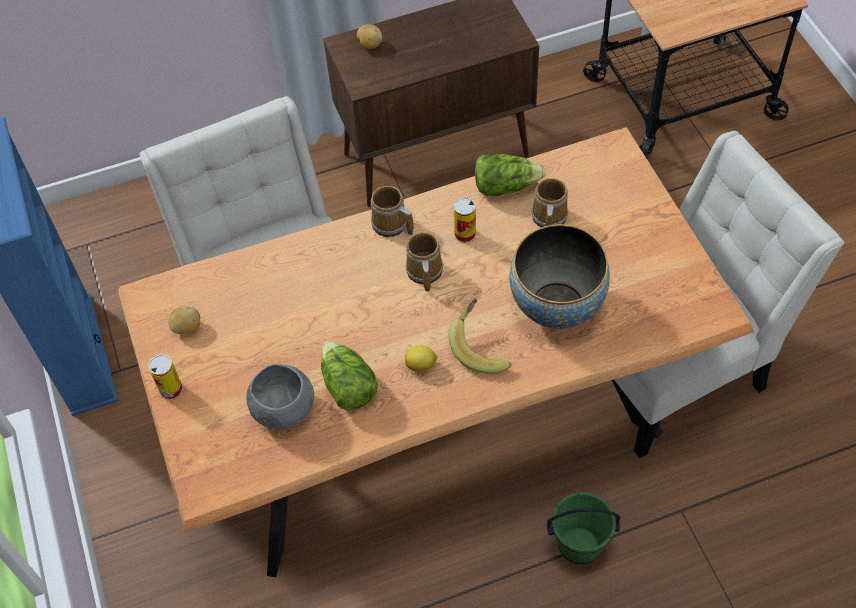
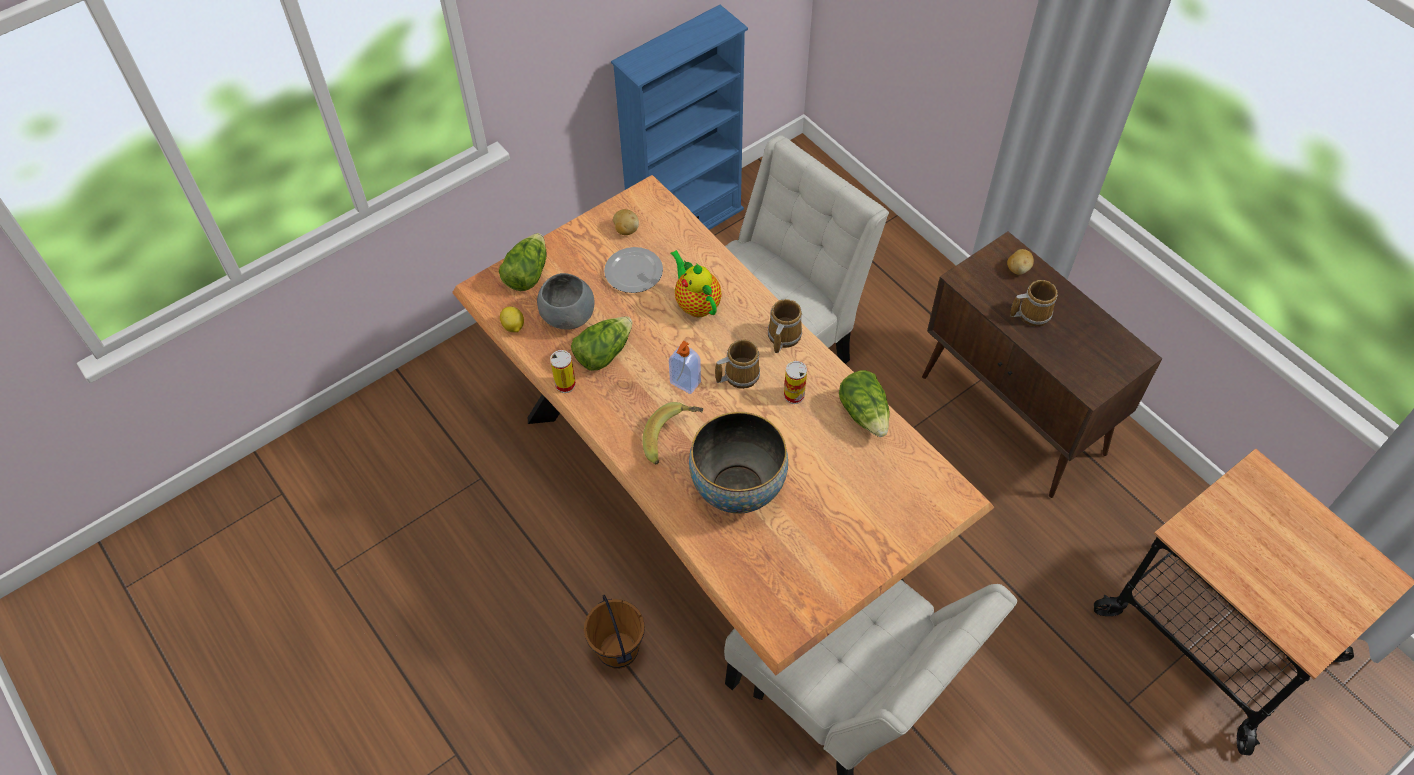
camera: 70 degrees right, 0 degrees up
can [148,354,183,400] -> can moved to [550,350,576,393]
lemon [405,346,438,372] -> lemon moved to [500,306,524,332]
mug [531,178,568,227] -> mug moved to [1010,280,1058,327]
green bucket [547,492,621,565] -> brown bucket [584,595,645,669]
none -> lettuce [499,233,546,291]
none -> plate [604,247,663,293]
none -> soap dispenser [669,341,701,394]
none -> teapot [670,250,722,317]

